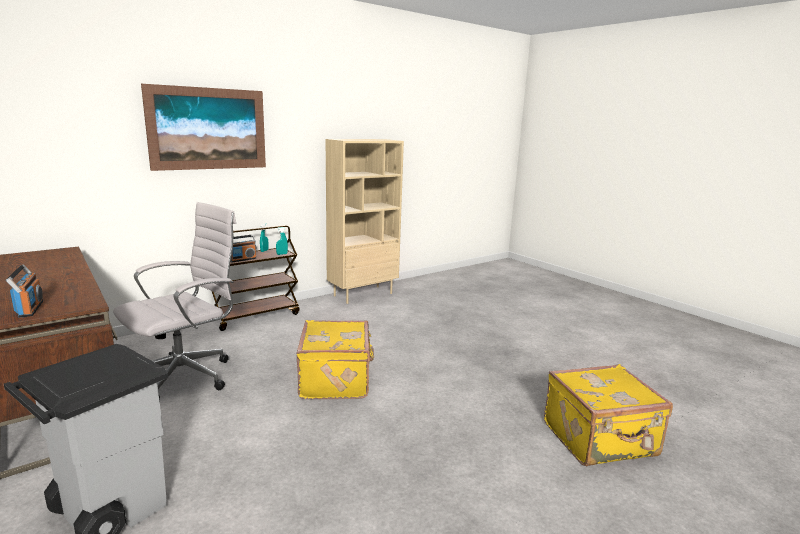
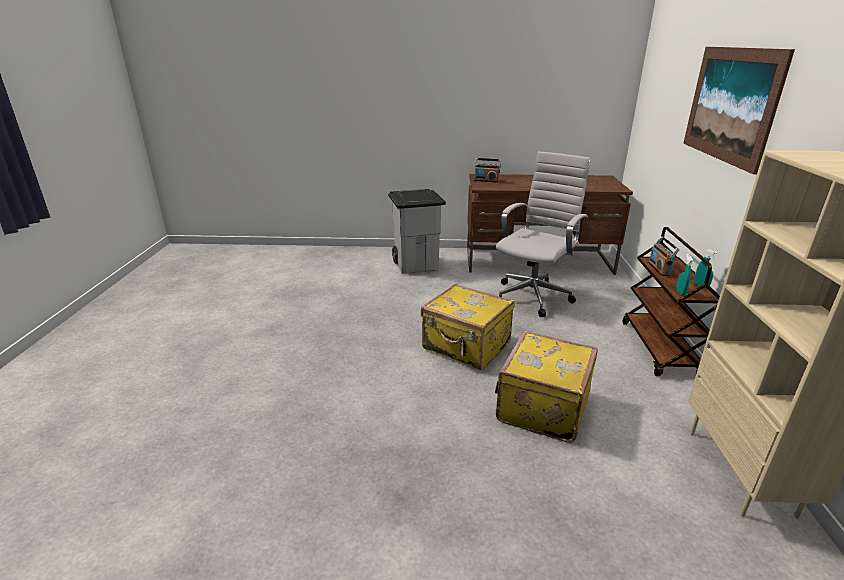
camera: 130 degrees right, 10 degrees up
white office chair [113,202,236,401] -> white office chair turned 135 degrees counterclockwise [496,151,590,317]
yellow suitcase [544,364,673,466] -> yellow suitcase moved to [495,331,598,443]

